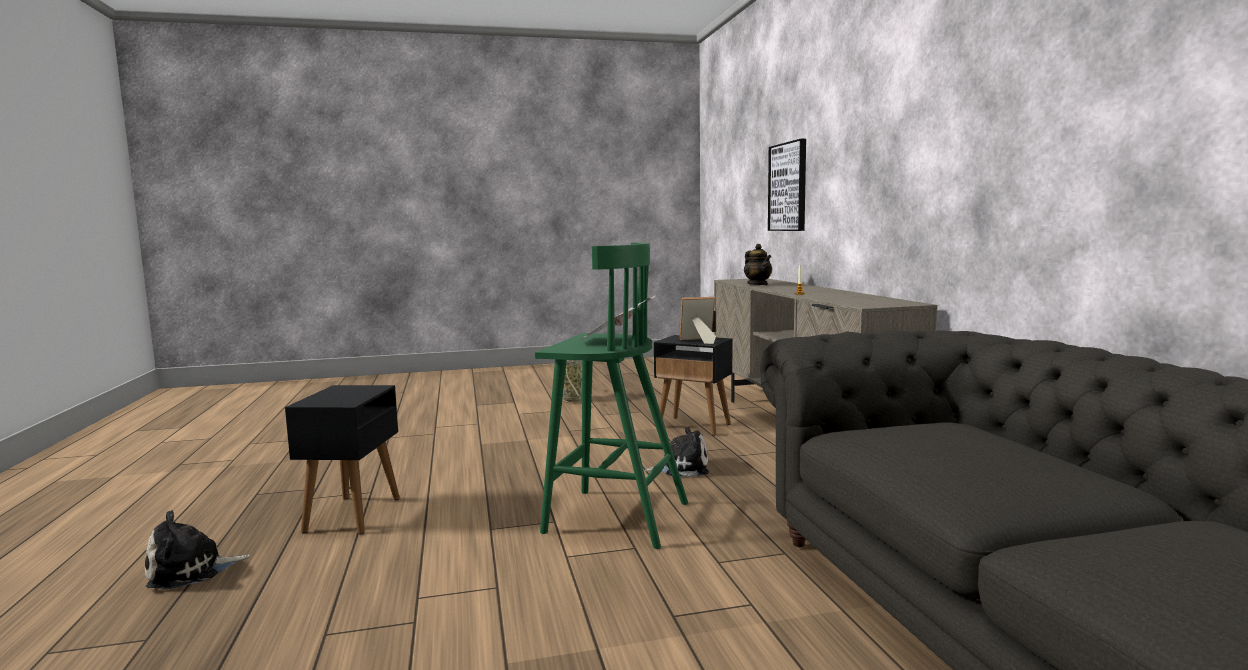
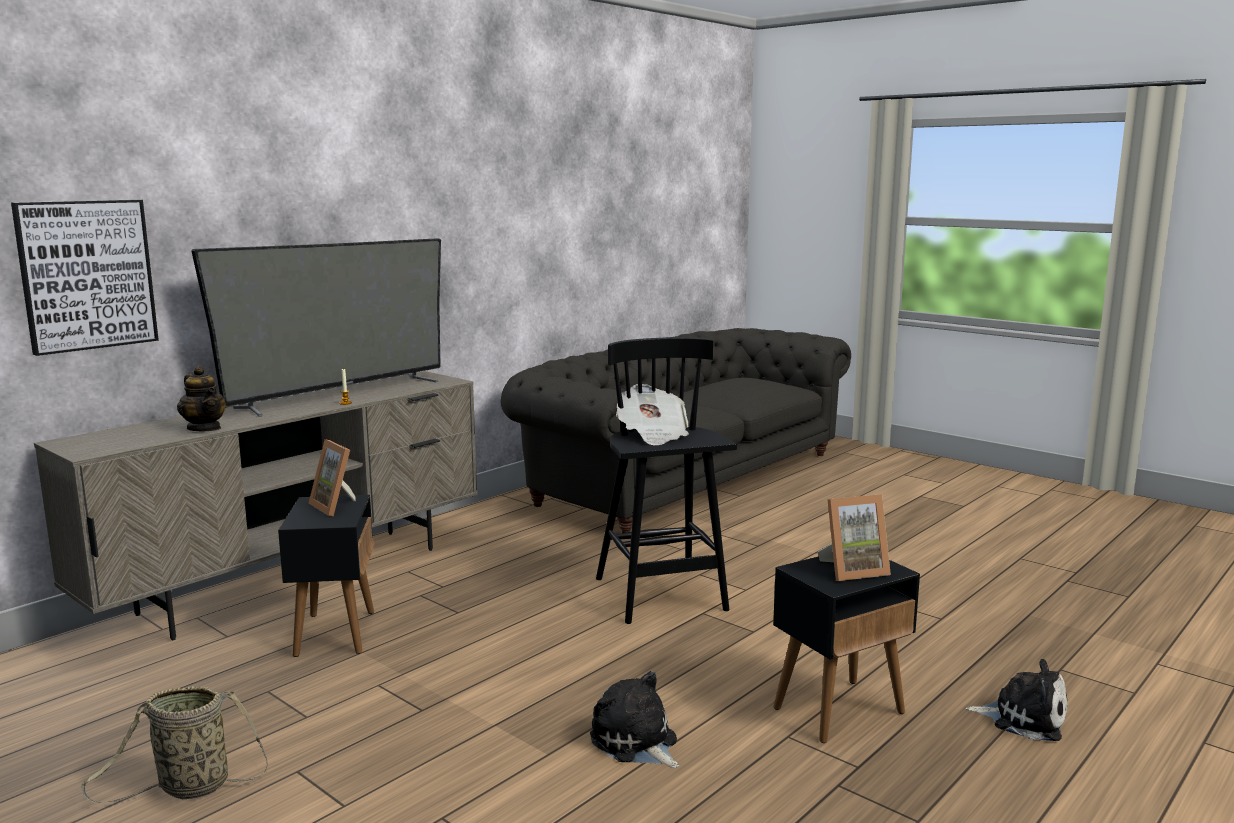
camera: 125 degrees left, 5 degrees up
green stool [535,243,688,549] -> black stool [596,337,737,624]
plush toy [644,427,709,477] -> plush toy moved to [590,671,679,768]
teapot [744,244,772,285] -> teapot turned 105 degrees clockwise [177,366,227,431]
none -> television [191,238,441,417]
none -> picture frame [817,494,891,581]

